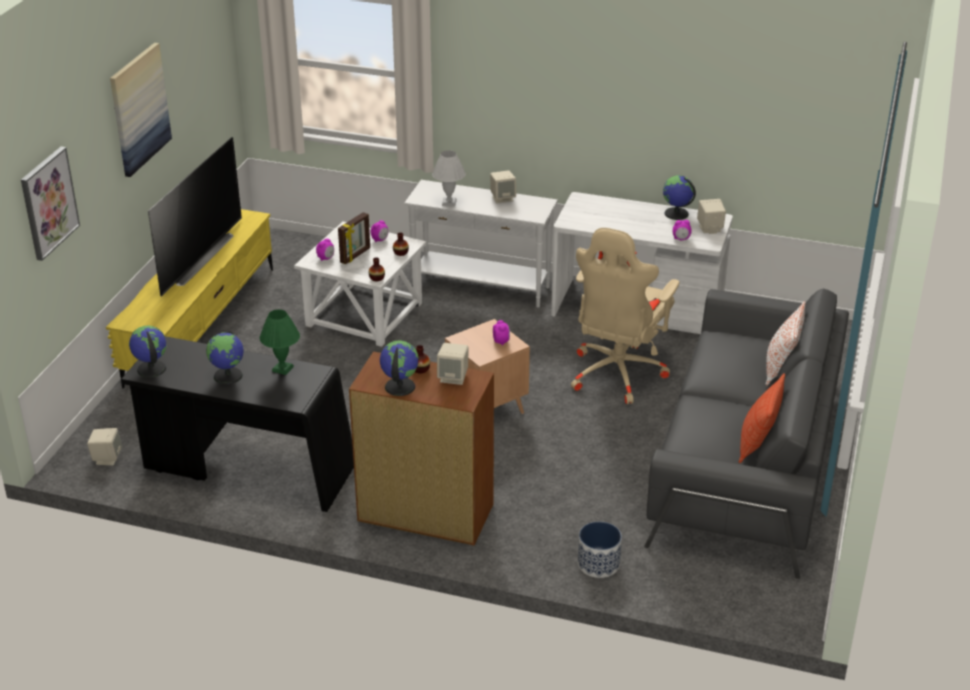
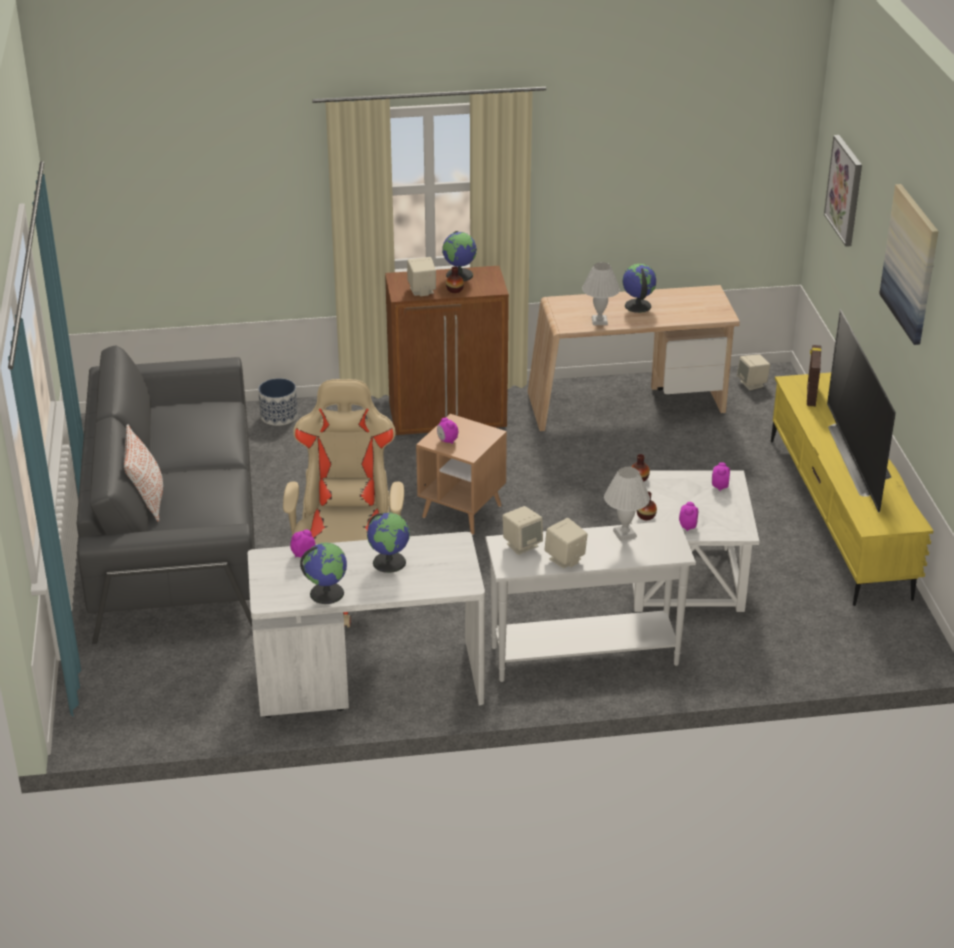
camera: 155 degrees right, 0 degrees up
black desk [121,336,354,512] -> beige desk [528,285,740,431]
globe [129,326,167,378] -> globe moved to [367,512,410,573]
green table lamp [260,309,300,375] -> white table lamp [582,262,620,325]
picture frame [338,212,370,264] -> picture frame moved to [807,345,821,407]
beige speaker [697,199,726,234] -> beige speaker moved to [502,506,543,555]
orange pillow [739,373,785,463] -> none

